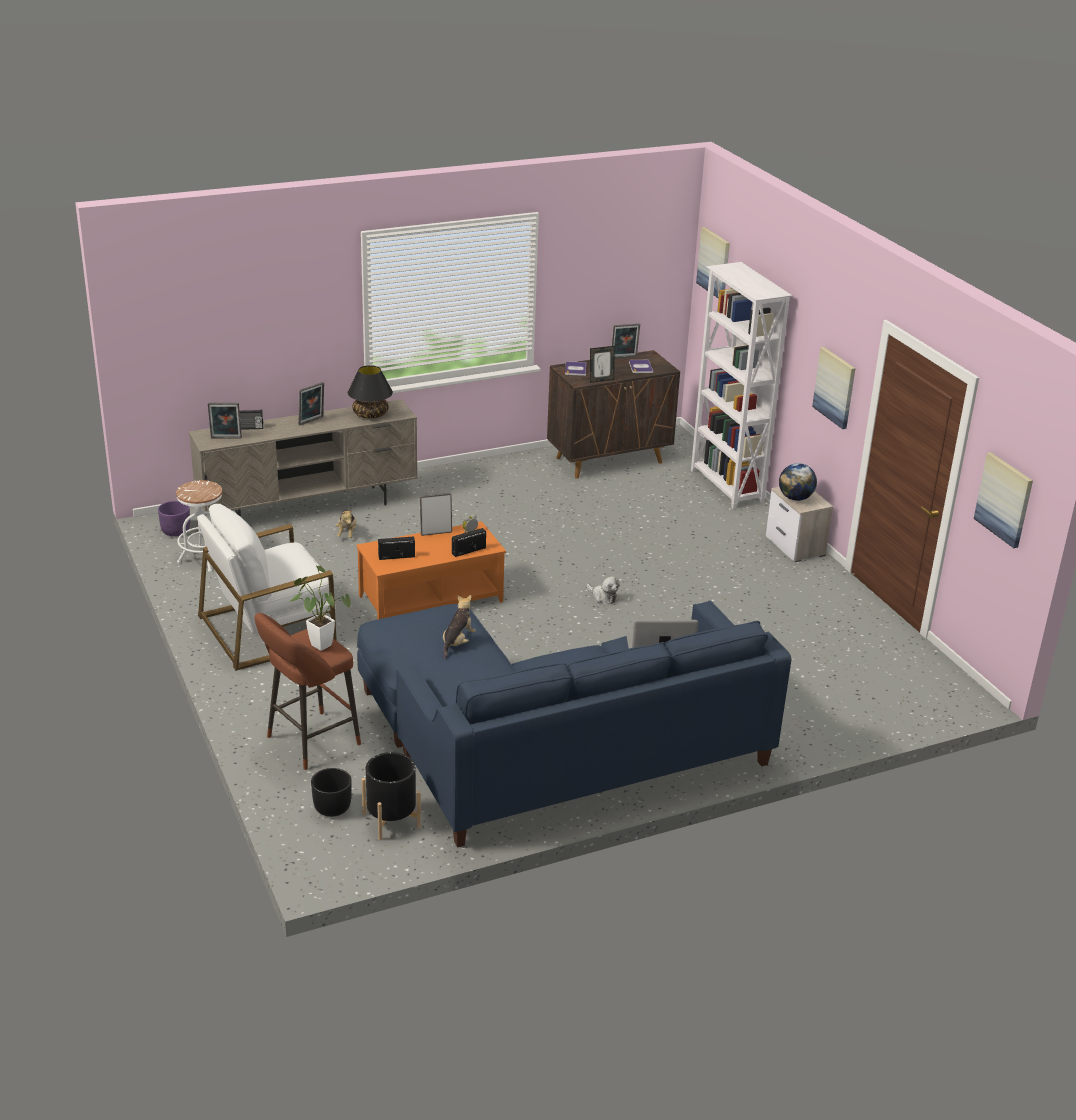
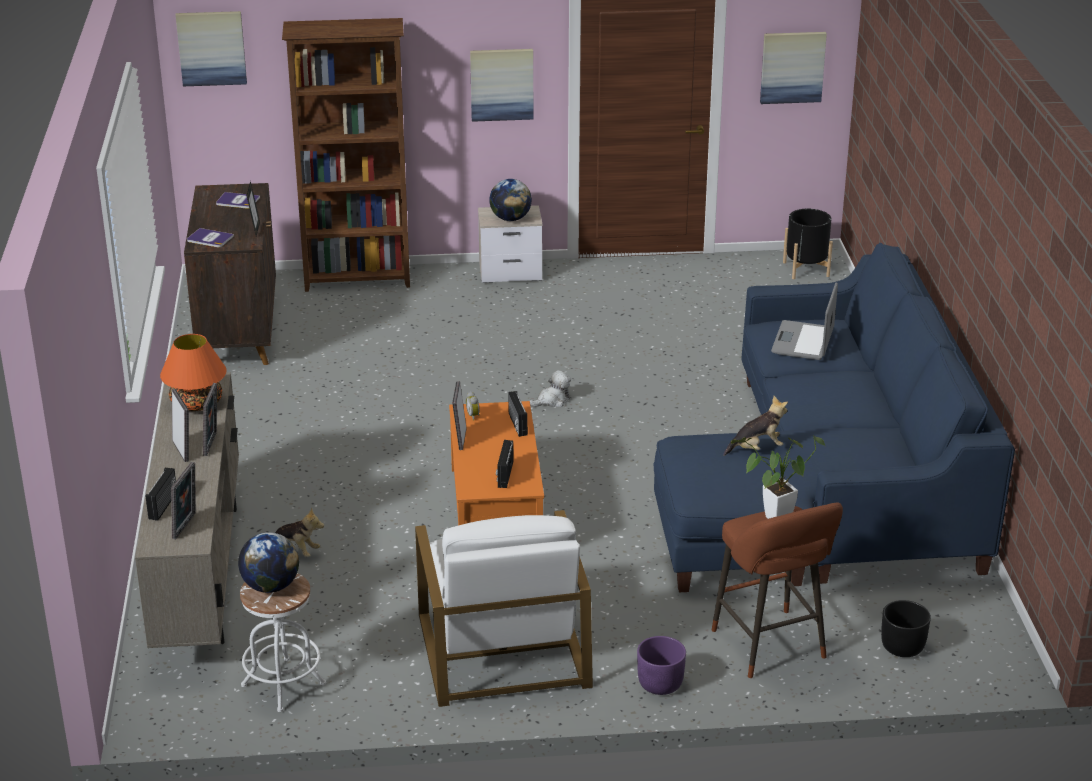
camera: 70 degrees left, 0 degrees up
purple planter [158,501,190,537] -> purple planter moved to [637,636,686,695]
black table lamp [348,365,393,419] -> orange table lamp [160,334,227,411]
black planter [362,752,421,840] -> black planter moved to [783,209,833,279]
plush toy [443,595,476,659] -> plush toy turned 120 degrees clockwise [723,396,788,456]
picture frame [612,323,640,358] -> picture frame moved to [203,383,217,456]
white bookcase [691,262,792,509] -> brown bookcase [282,18,410,292]
none -> globe [238,532,299,593]

